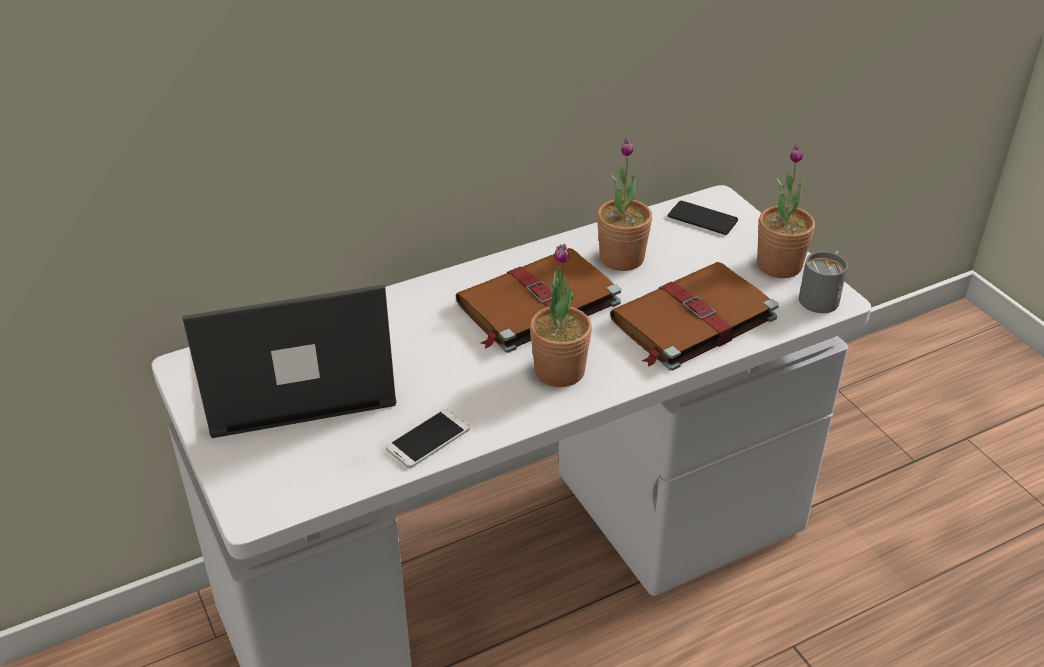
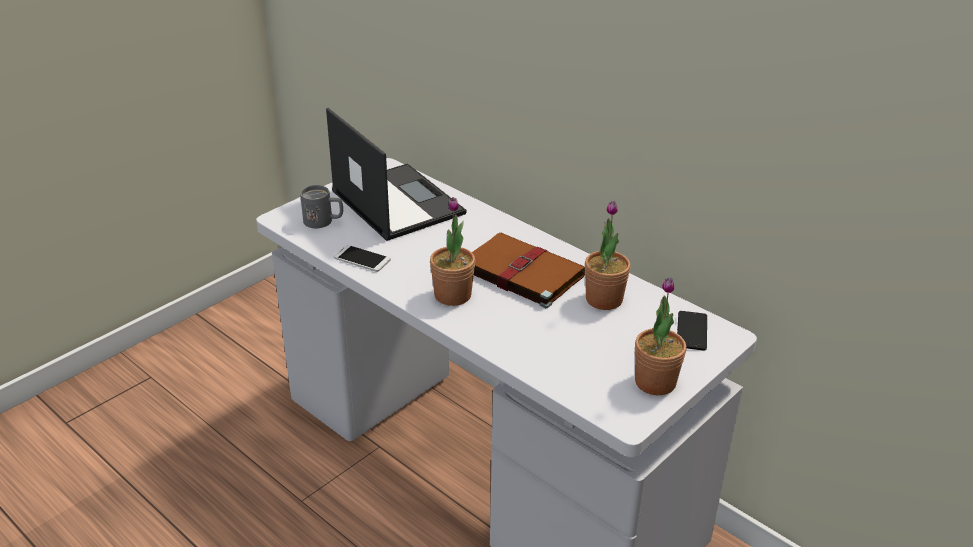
camera: 70 degrees right, 5 degrees down
brown book [610,262,779,371] -> none
grey mug [799,250,848,313] -> grey mug moved to [300,185,343,228]

